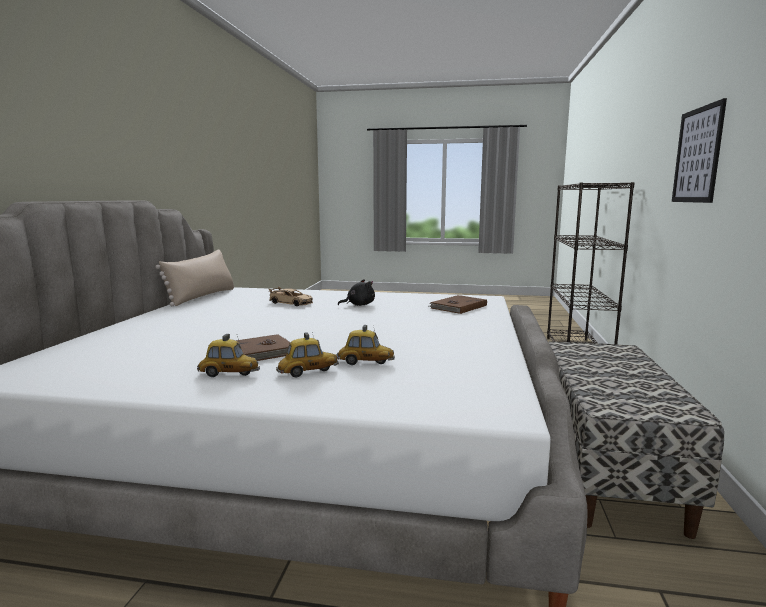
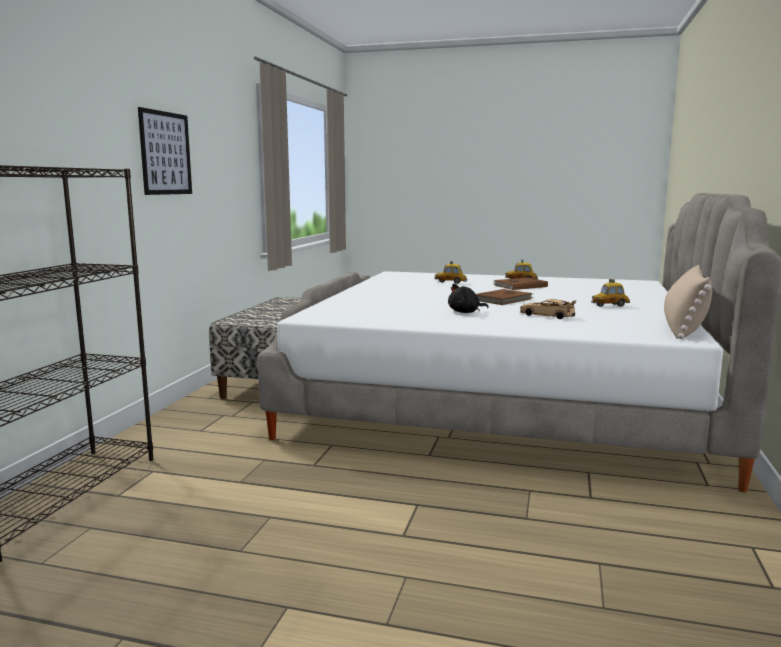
camera: 175 degrees left, 0 degrees up
toy car [276,332,339,377] -> toy car moved to [591,279,630,307]
brown book [429,295,487,314] -> brown book moved to [476,289,535,305]

